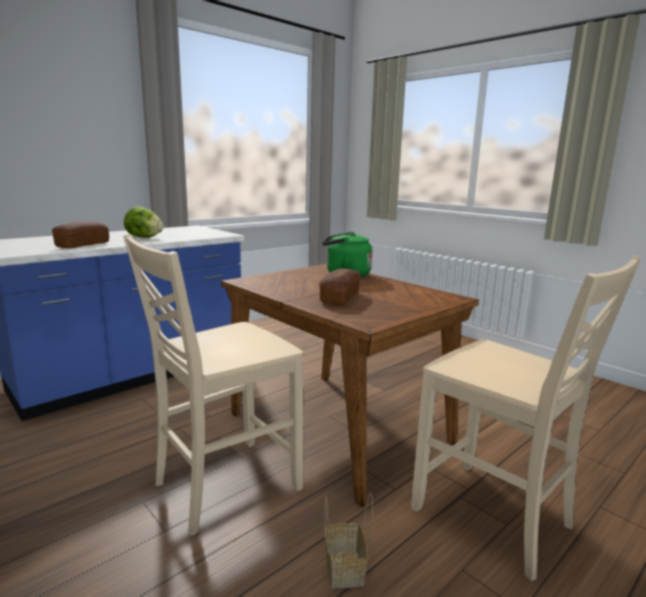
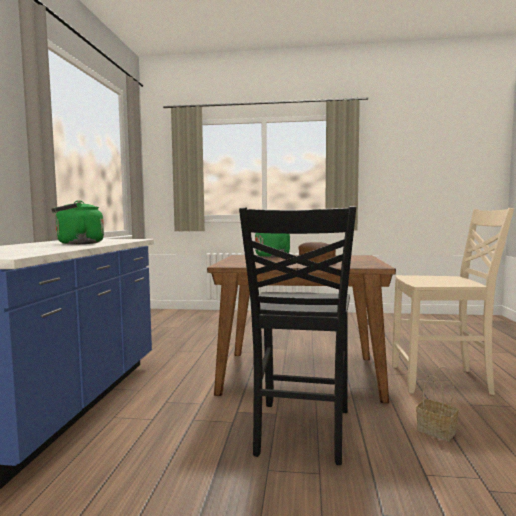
camera: 40 degrees left, 10 degrees down
bread [52,222,109,248] -> none
beige chair [123,234,303,536] -> black chair [239,206,356,465]
lettuce [124,206,164,238] -> green kettle [51,200,104,244]

